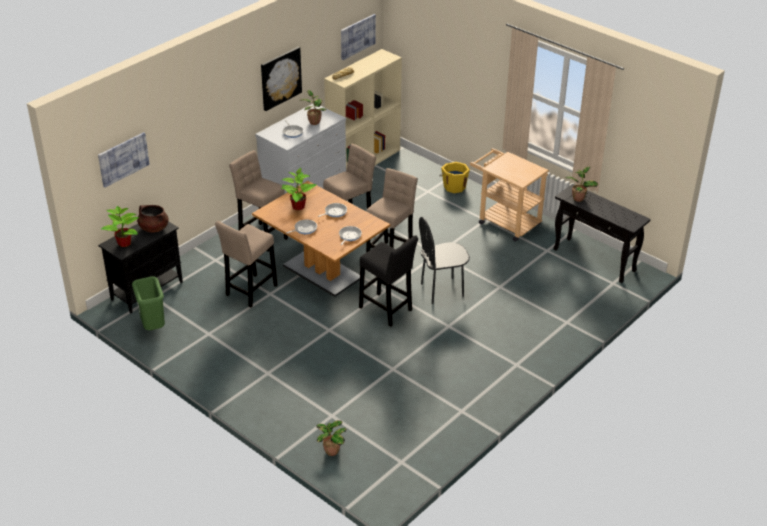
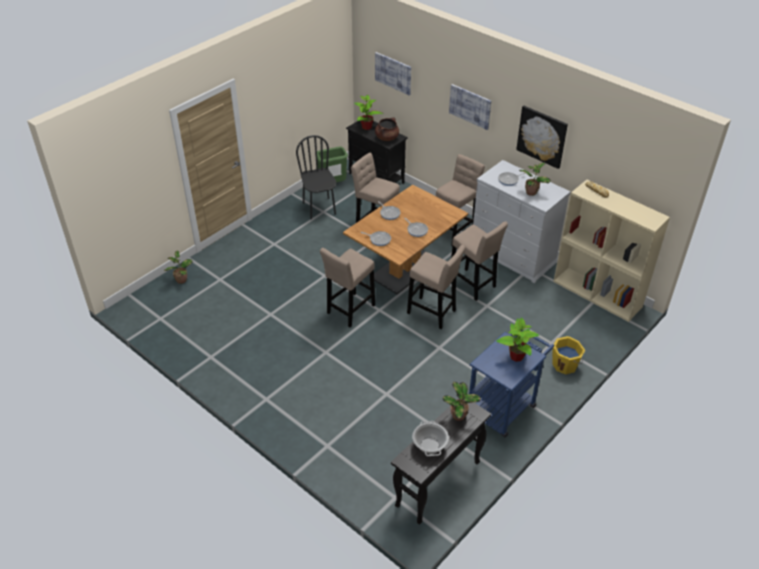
camera: 90 degrees right, 5 degrees up
potted plant [281,168,317,210] -> potted plant moved to [496,317,540,362]
picture [341,14,376,60] -> picture moved to [449,84,491,130]
black stool [359,235,418,327] -> beige stool [320,248,375,327]
black chair [419,217,470,304] -> black chair moved to [296,135,336,219]
beige cart [470,148,549,241] -> blue cart [469,330,554,437]
none -> cooking pot [412,421,449,456]

